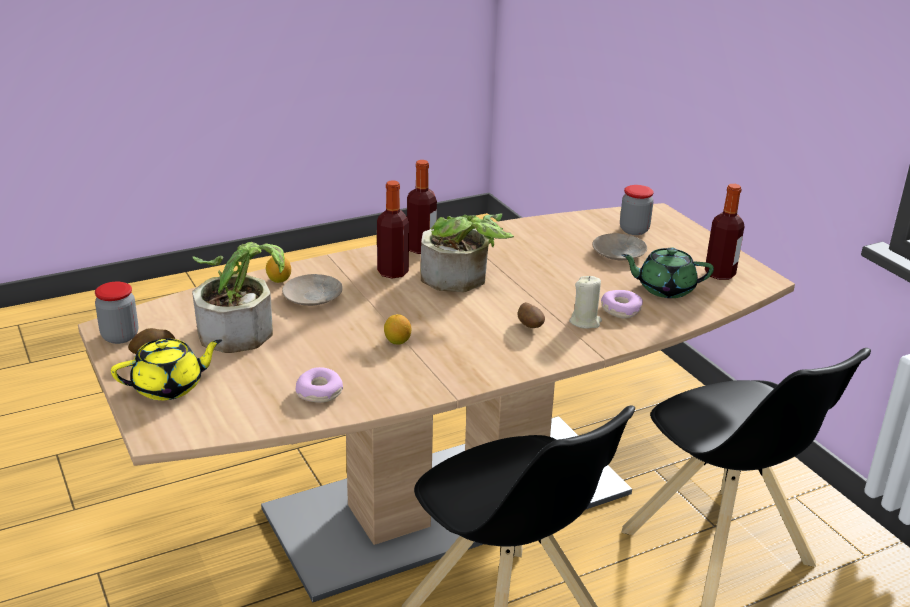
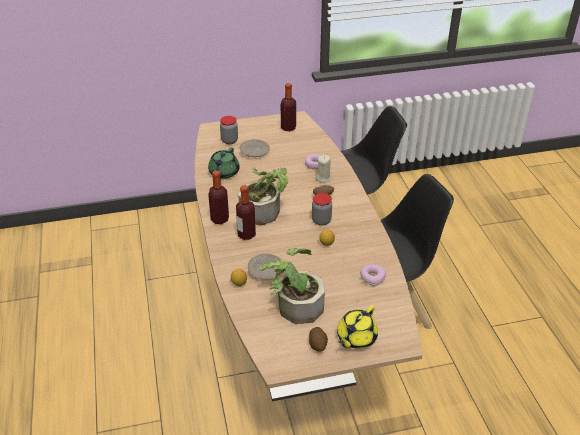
camera: 75 degrees left, 10 degrees up
jar [95,282,138,344] -> jar moved to [312,193,332,226]
yellow teapot [111,338,222,400] -> yellow teapot turned 135 degrees counterclockwise [337,305,378,349]
green teapot [621,247,714,298] -> green teapot moved to [208,147,240,179]

